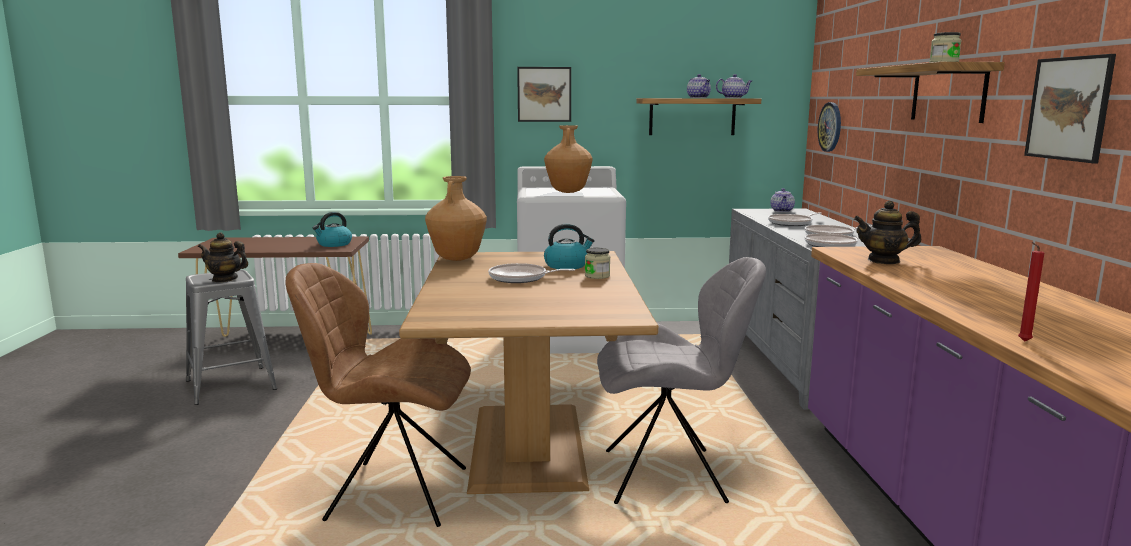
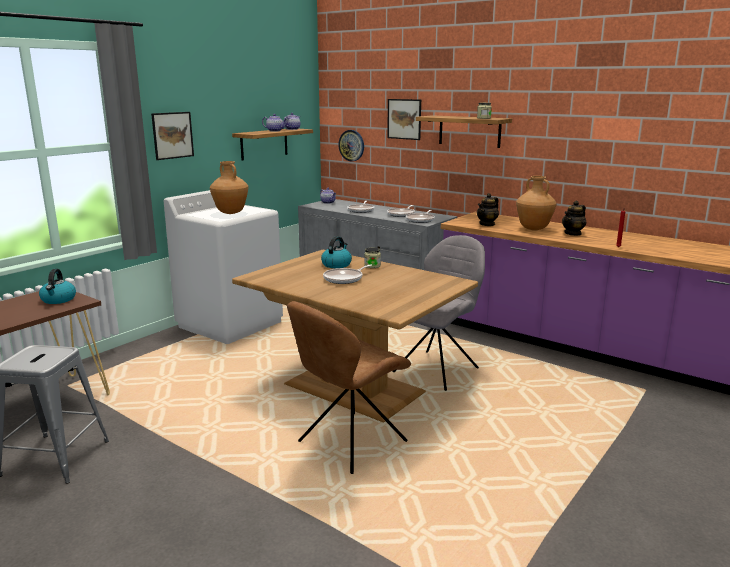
camera: 50 degrees left, 5 degrees up
teapot [198,233,248,282] -> teapot moved to [562,200,586,236]
brown vase [425,176,487,261] -> brown vase moved to [516,176,557,230]
picture [1024,54,1116,163] -> picture moved to [387,99,421,140]

